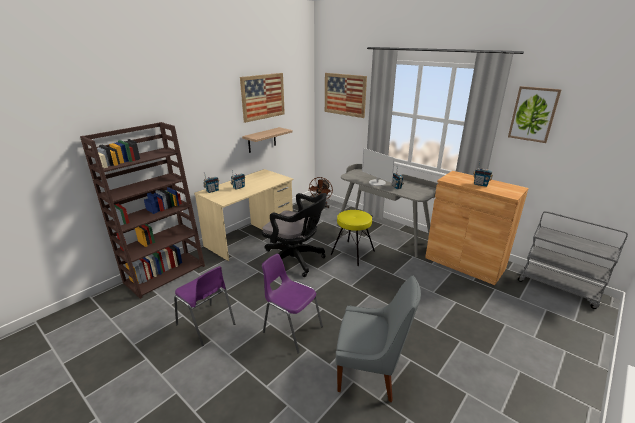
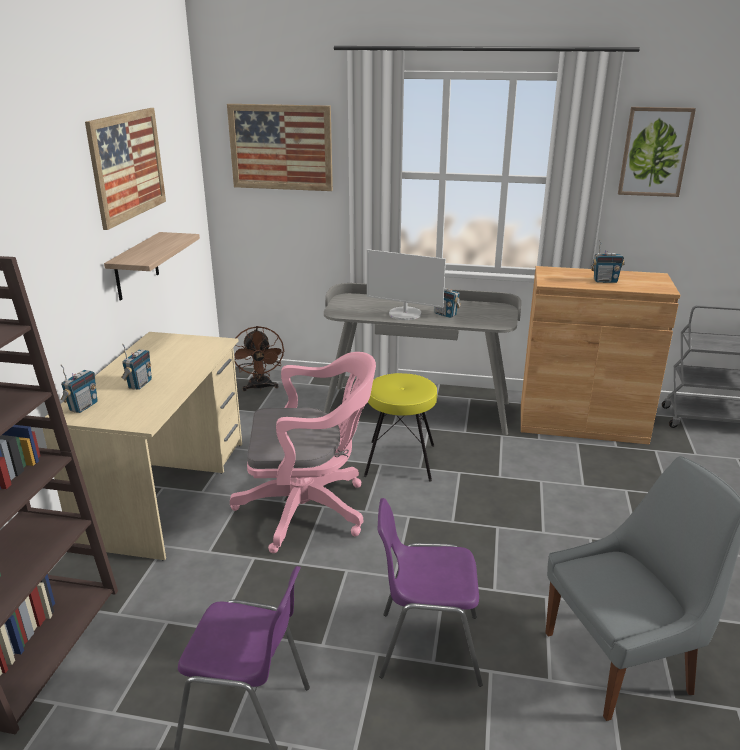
camera: 30 degrees left, 0 degrees up
black office chair [262,193,327,277] -> pink office chair [230,352,376,553]

